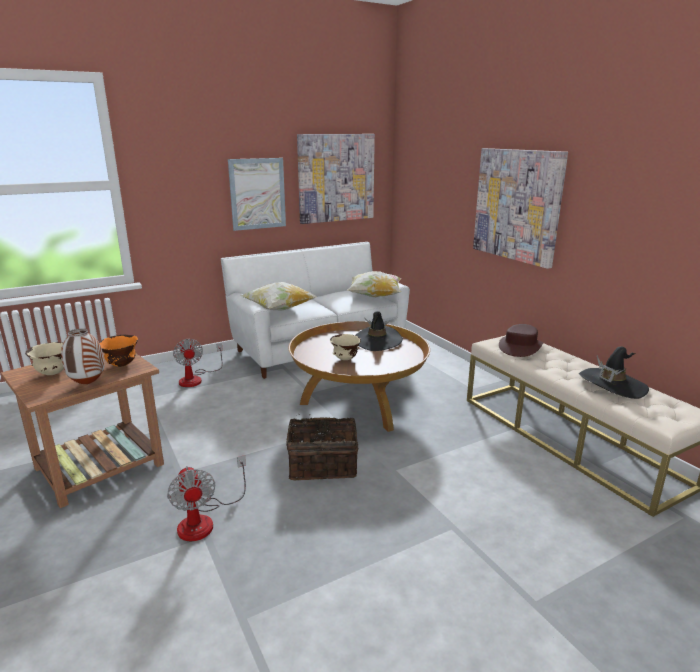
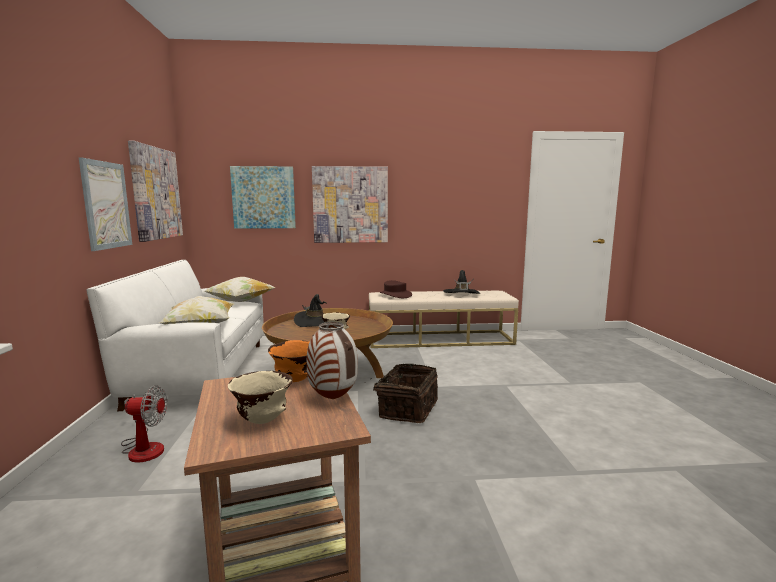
camera: 65 degrees left, 10 degrees down
fan [167,455,246,541] -> none
none -> picture [230,166,296,229]

